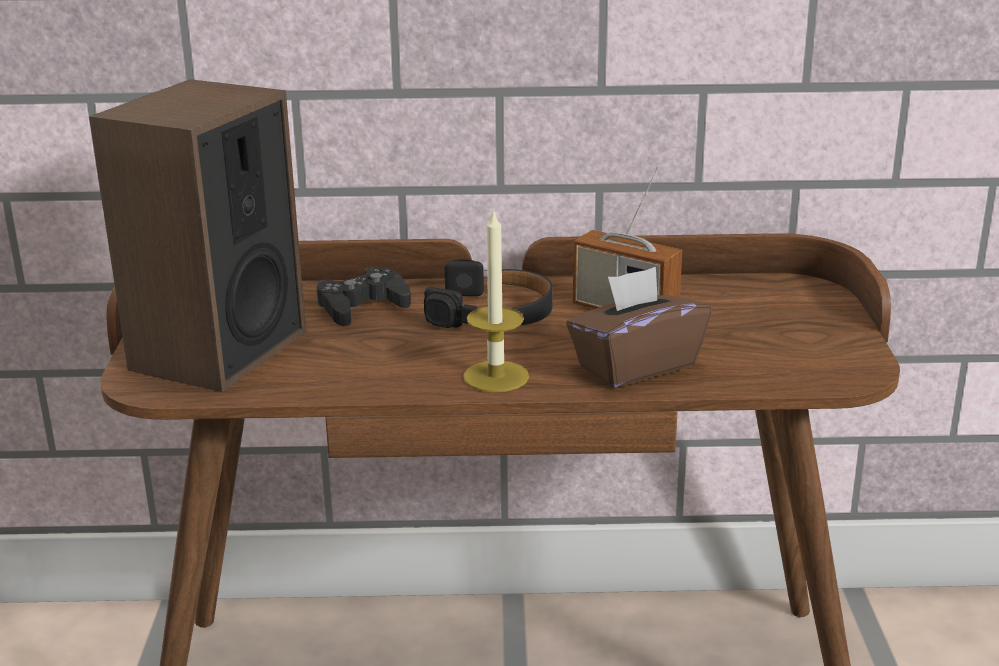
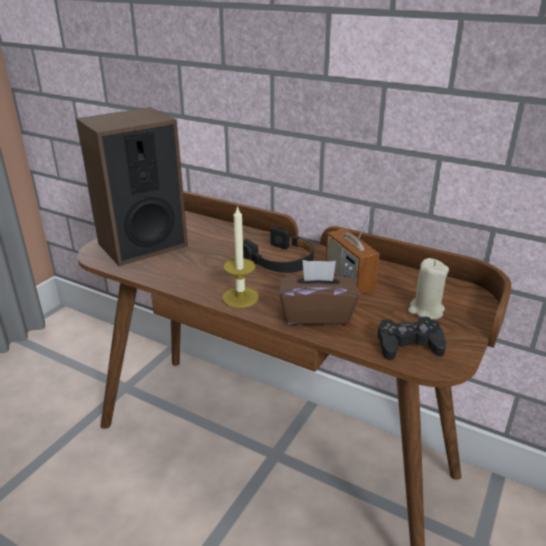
camera: 30 degrees right, 5 degrees up
black game controller [316,267,411,326] -> black game controller moved to [378,317,446,360]
none -> beige candle [408,258,449,320]

